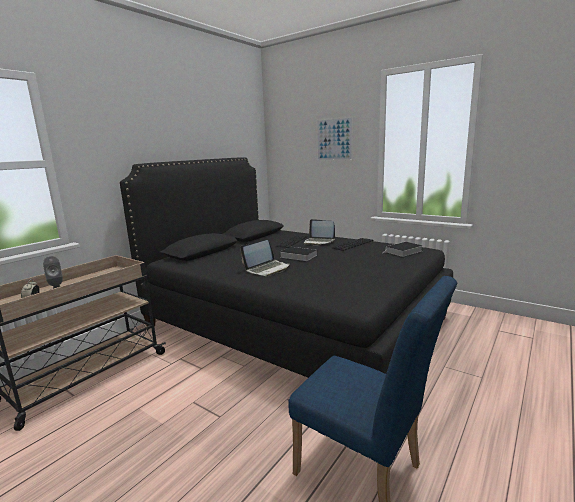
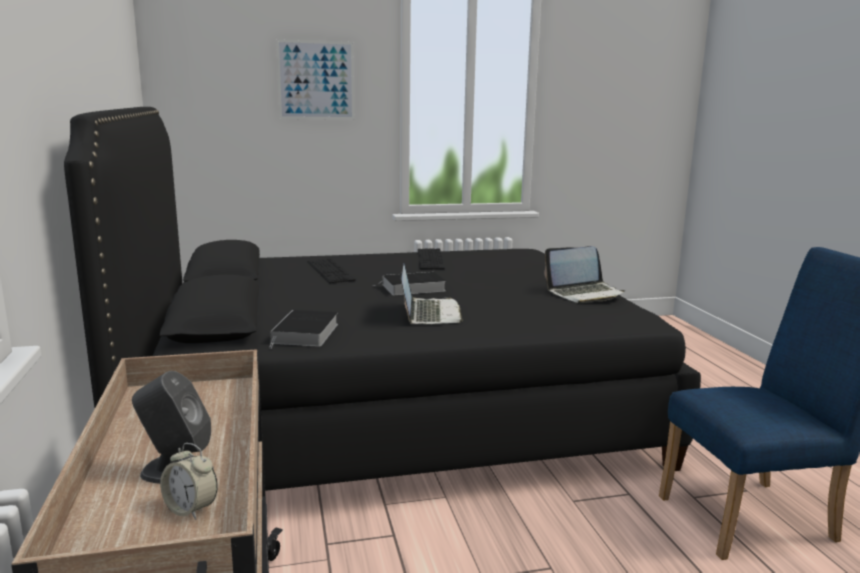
camera: 50 degrees left, 0 degrees up
laptop [303,219,335,245] -> laptop moved to [544,246,625,303]
book [382,242,423,257] -> book moved to [269,310,338,349]

